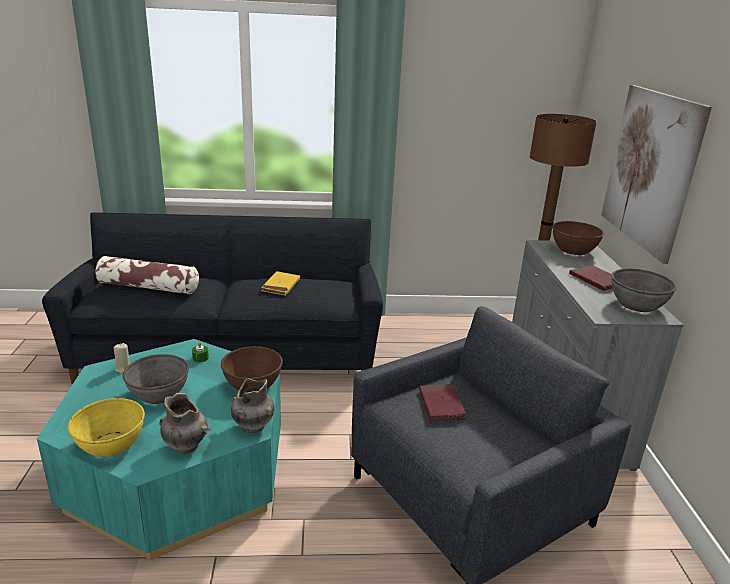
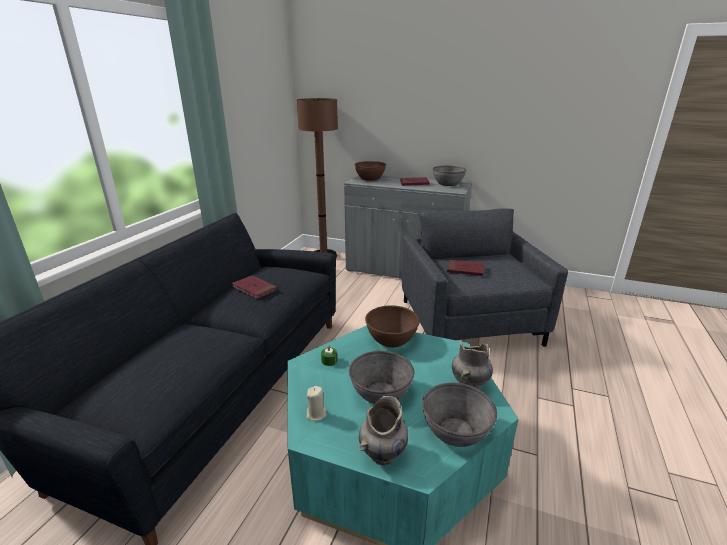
camera: 65 degrees left, 0 degrees up
yellow bowl [67,398,145,457] -> grey bowl [422,383,497,447]
pillow [95,256,199,294] -> none
grey vase [231,378,275,434] -> grey vase moved to [357,396,408,465]
yellow book [261,271,300,296] -> red book [232,275,277,299]
picture [601,85,712,264] -> none

